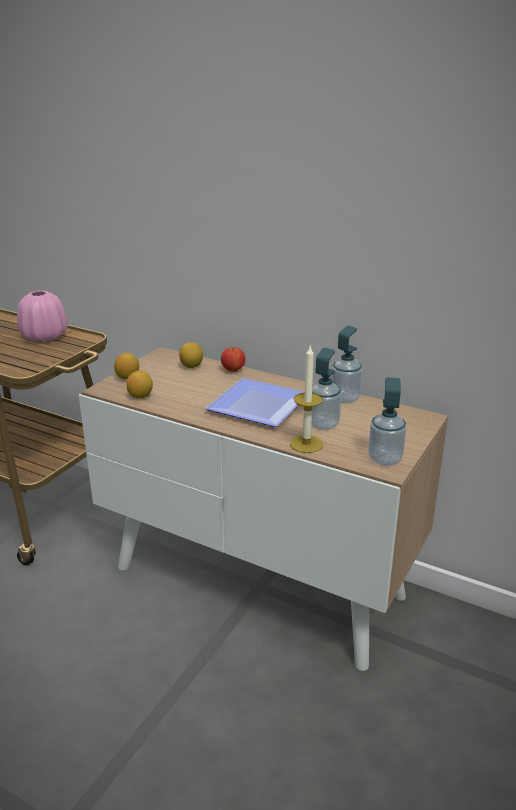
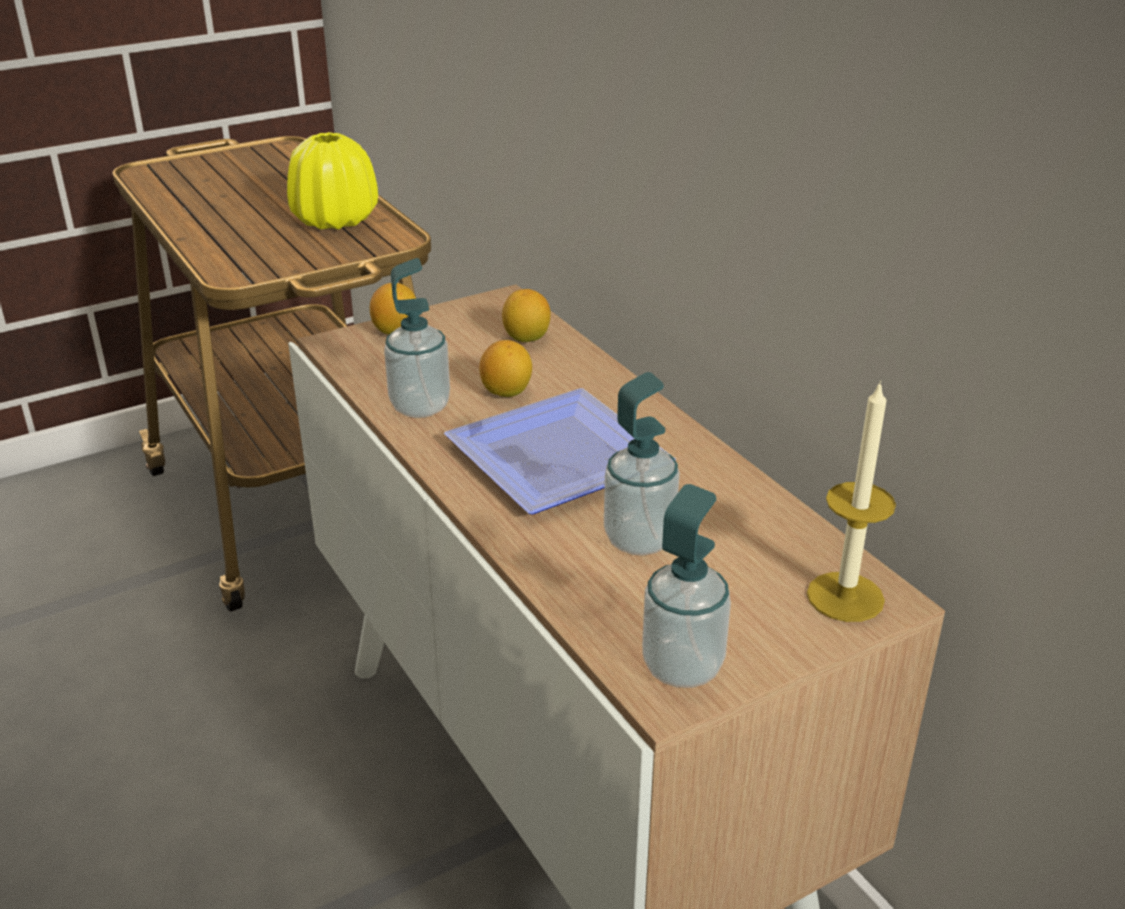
camera: 30 degrees right, 5 degrees up
pink vase [17,290,68,342] -> yellow vase [287,132,378,230]
lemon [126,371,153,398] -> lemon moved to [479,340,532,397]
apple [221,347,245,372] -> none
candle [290,344,323,453] -> candle moved to [807,380,896,622]
soap dispenser [331,326,363,404] -> soap dispenser moved to [384,258,450,418]

